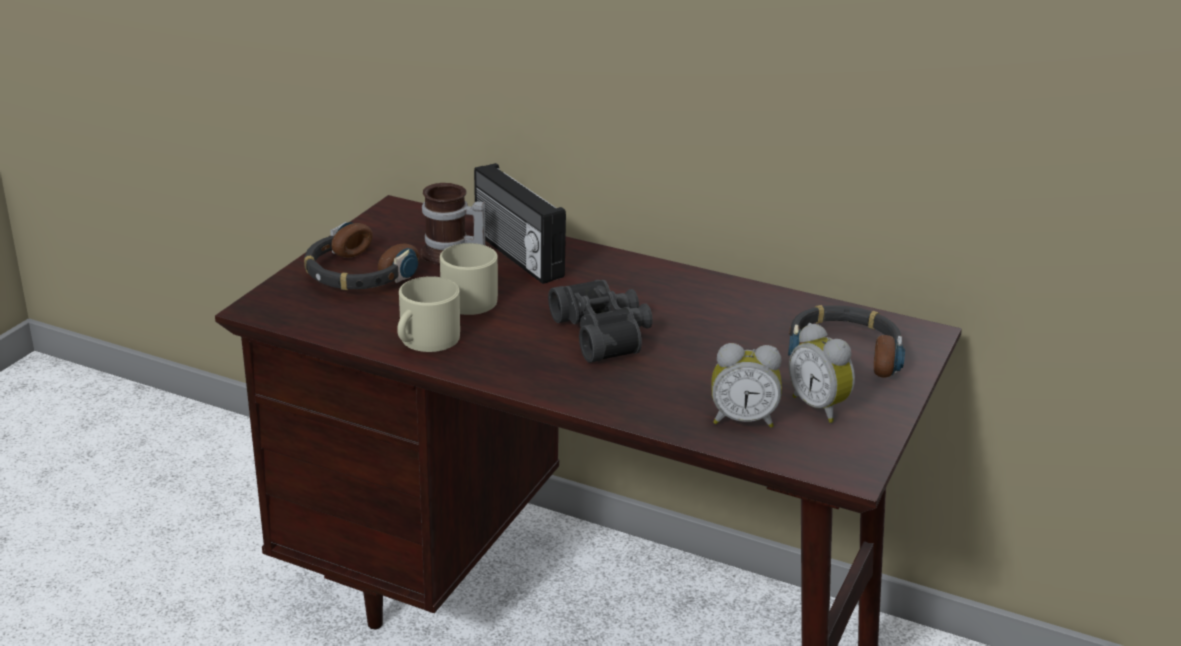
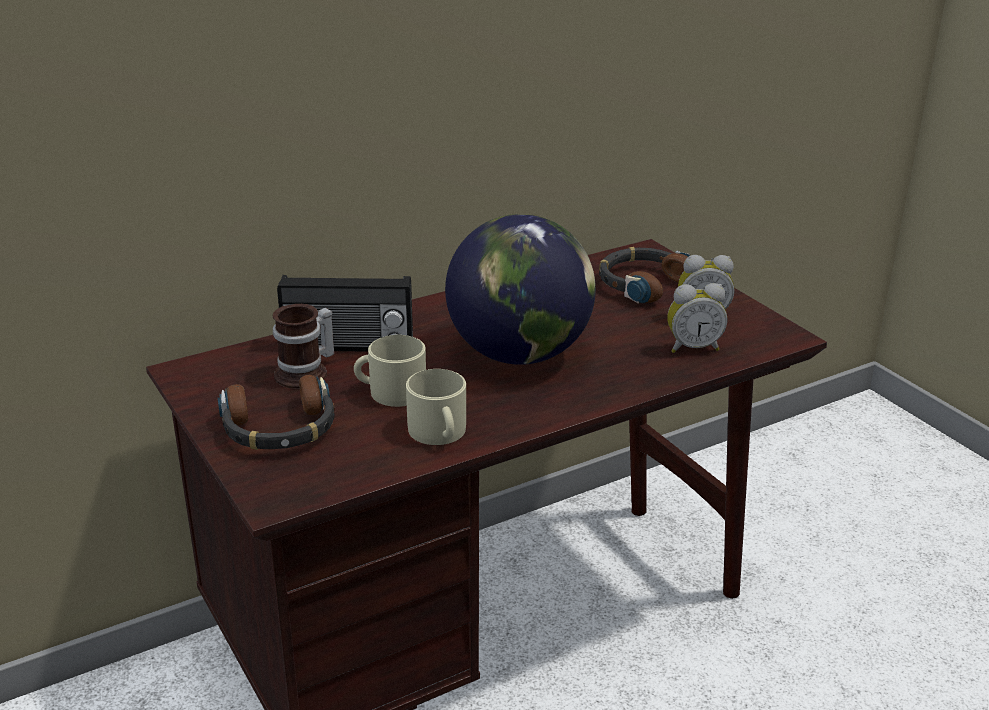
camera: 55 degrees left, 0 degrees up
black binoculars [548,280,653,363] -> globe [445,214,596,365]
alarm clock [712,343,782,428] -> alarm clock turned 45 degrees clockwise [667,283,727,353]

